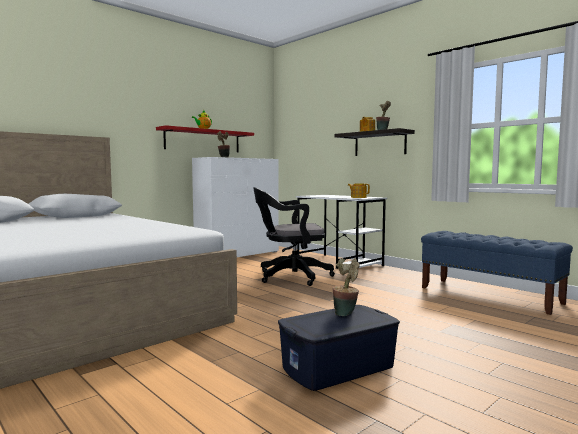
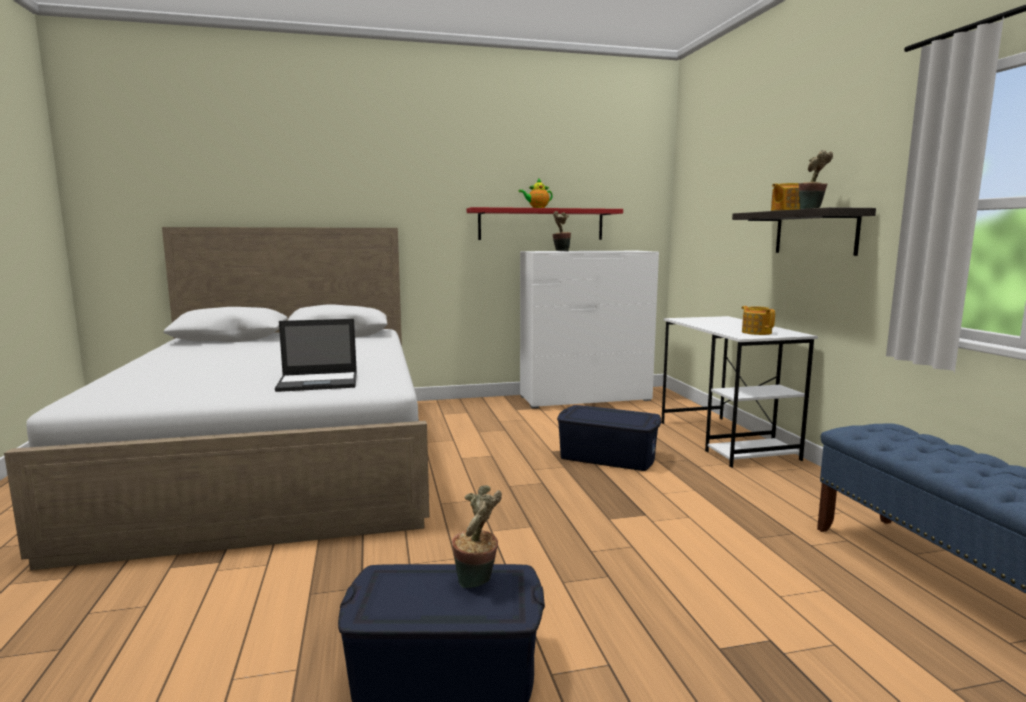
camera: 30 degrees right, 5 degrees up
black office chair [253,187,335,286] -> blue storage box [557,405,661,471]
none -> laptop [275,319,357,392]

